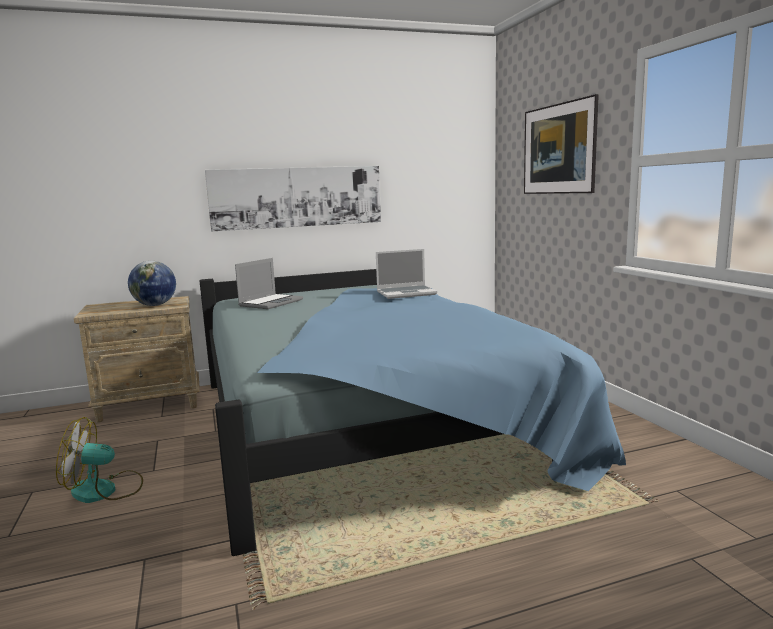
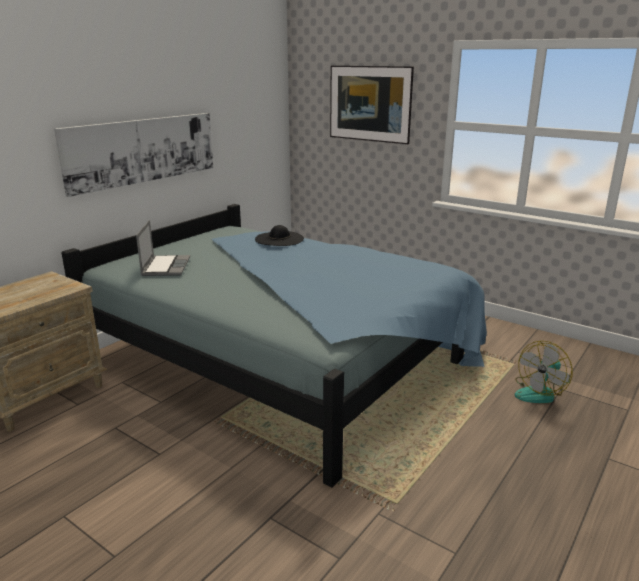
camera: 35 degrees left, 10 degrees up
fan [56,417,143,503] -> fan moved to [515,341,573,403]
globe [128,261,176,306] -> none
laptop [376,249,437,299] -> black hat [255,225,304,246]

